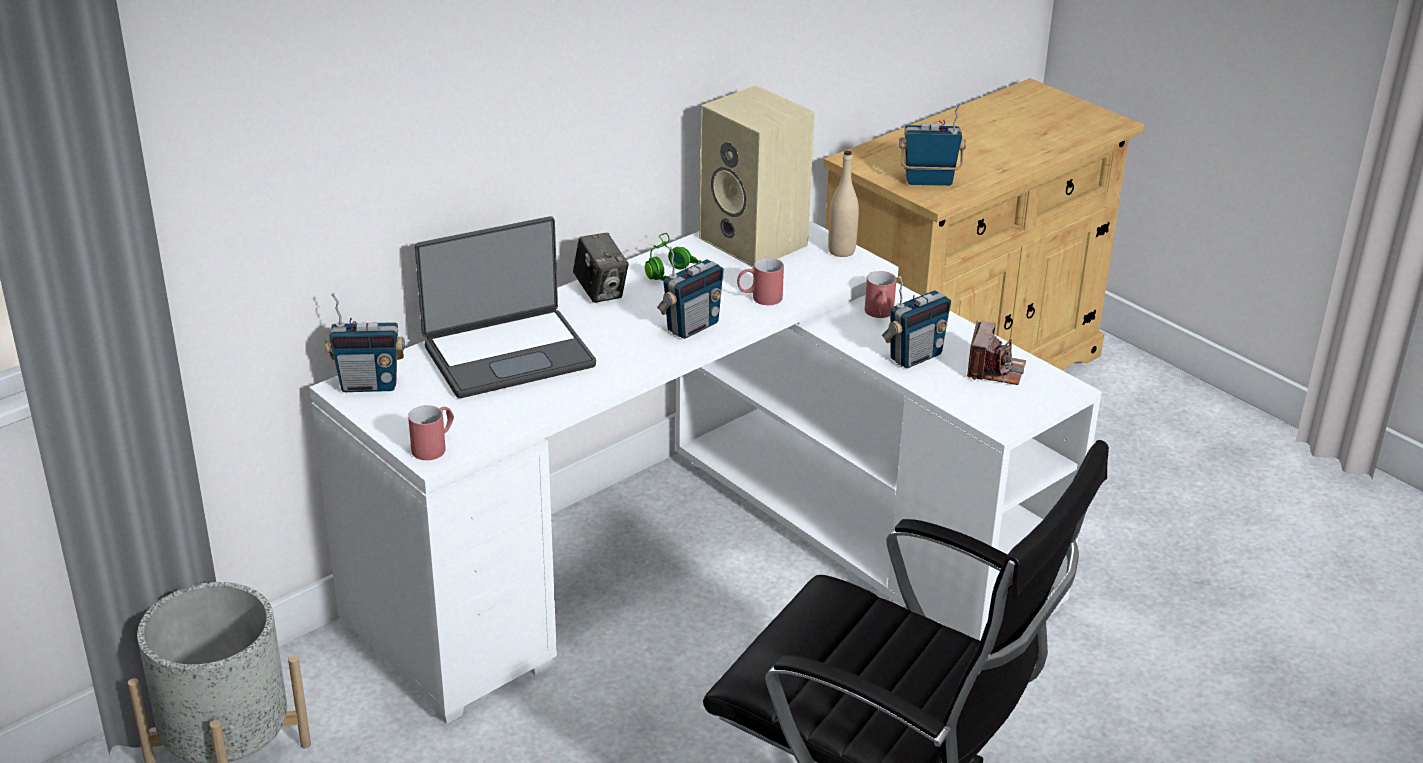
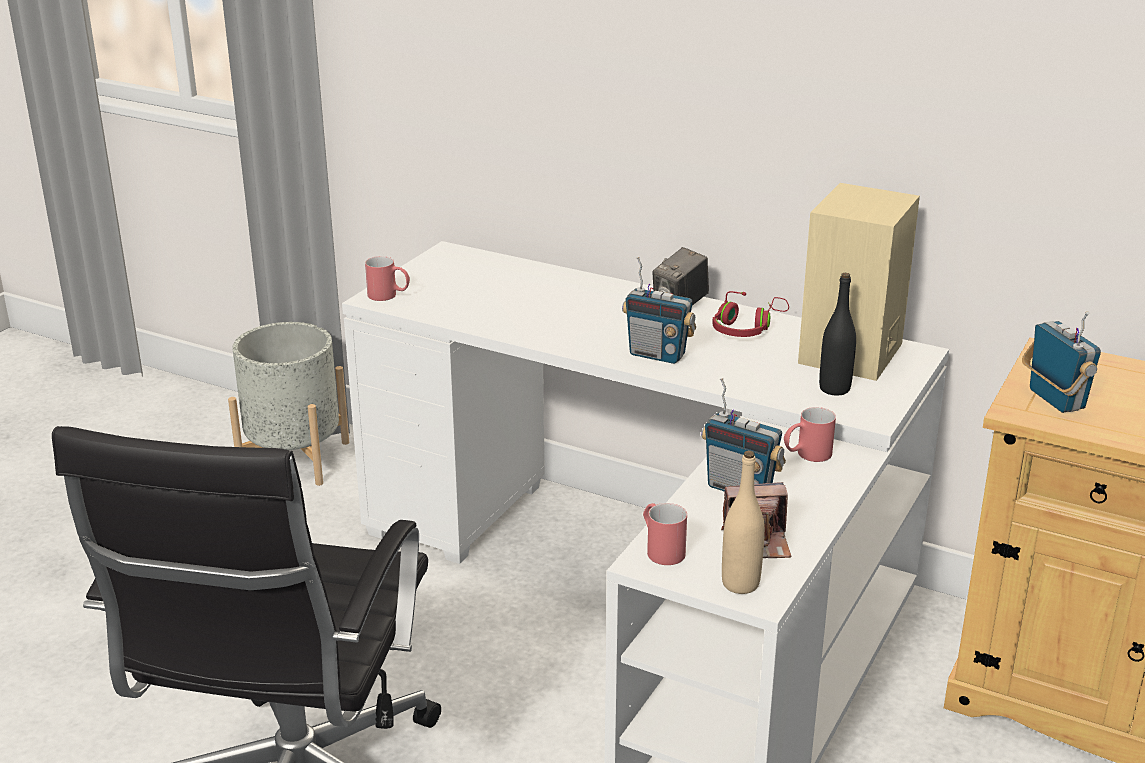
camera: 70 degrees right, 5 degrees down
radio [325,293,405,392] -> none
laptop [415,216,596,398] -> none
green headphones [645,233,702,281] -> red headphones [712,291,789,337]
red mug [737,258,784,305] -> red mug moved to [643,503,687,565]
beige bottle [828,151,859,257] -> beige bottle moved to [722,451,765,594]
none -> black bottle [819,273,856,396]

